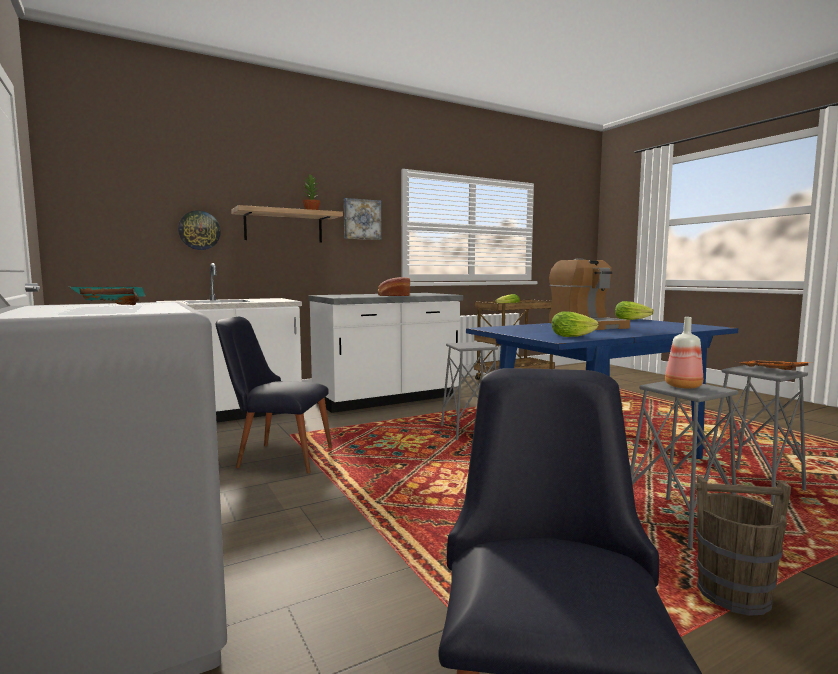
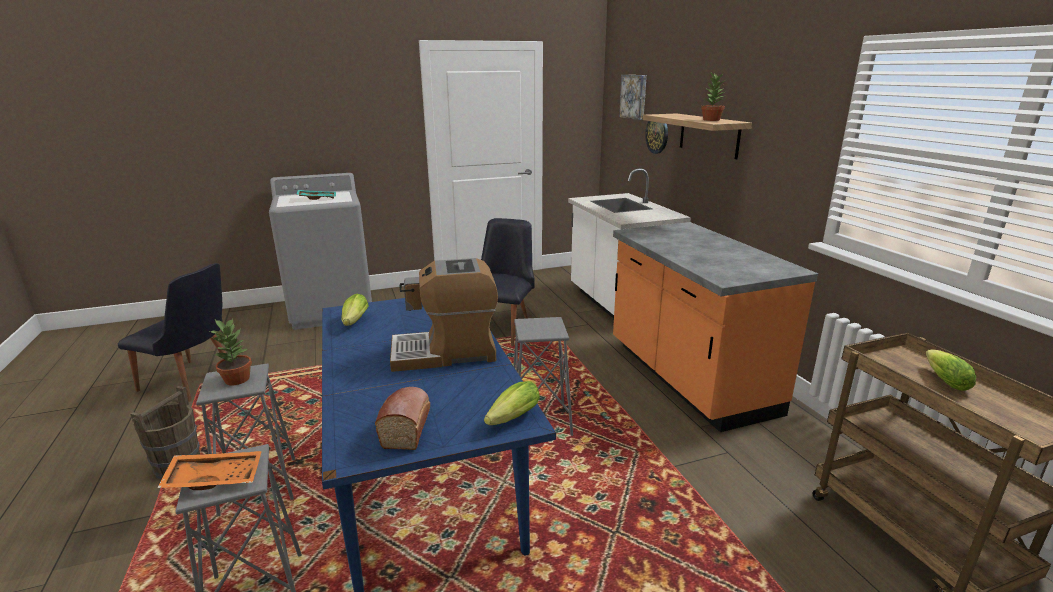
camera: 100 degrees right, 15 degrees up
white counter [309,293,463,413] -> orange counter [613,222,818,432]
picture [344,198,382,240] -> picture moved to [619,75,647,120]
bread [378,277,410,296] -> bread moved to [375,387,430,450]
bottle [665,317,703,389] -> potted plant [210,318,252,385]

